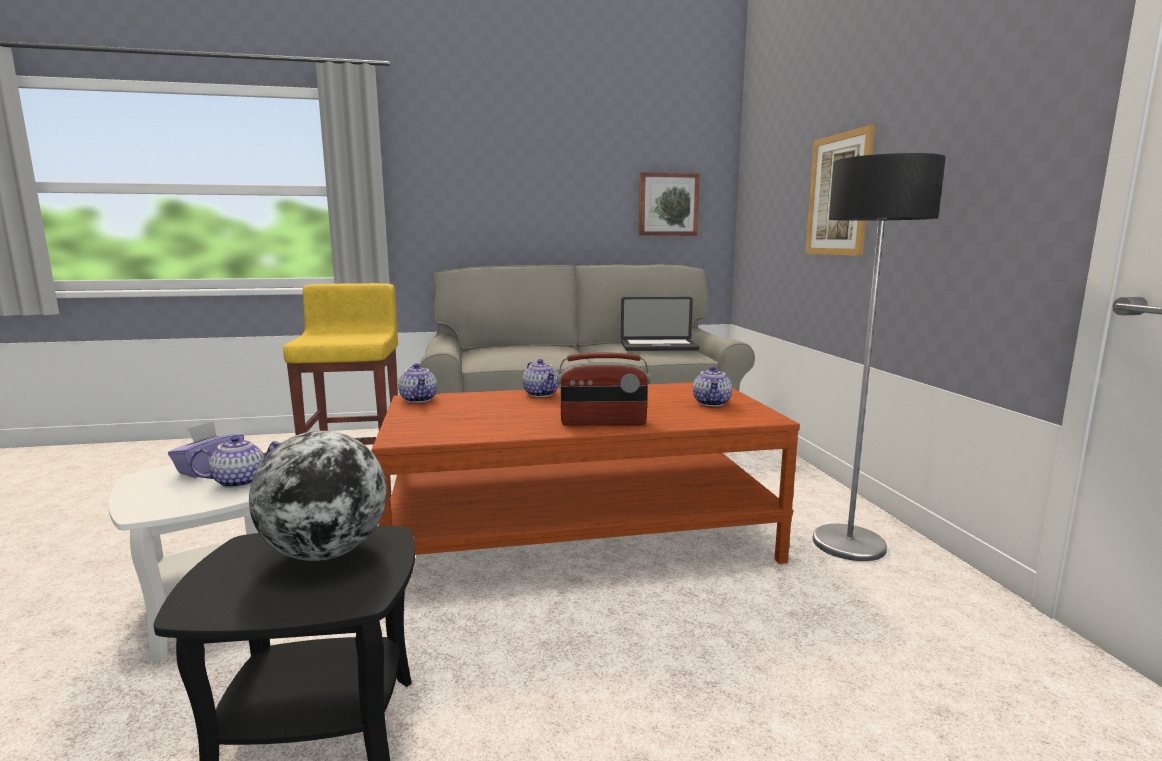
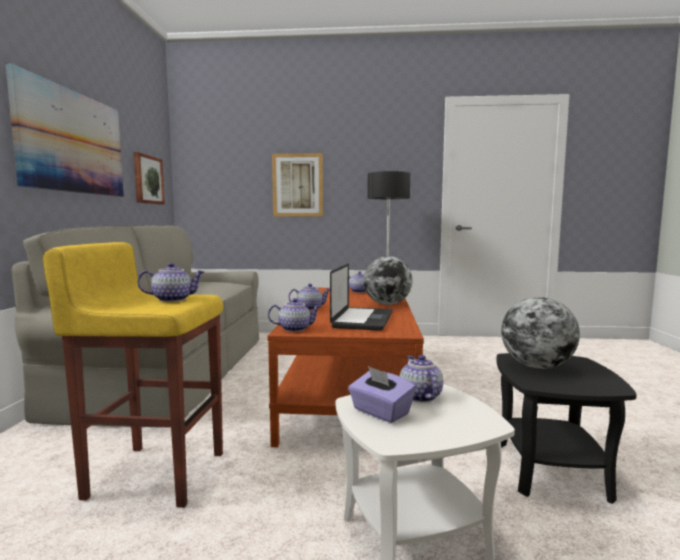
camera: 75 degrees left, 5 degrees down
radio [557,353,650,426] -> globe [364,256,412,305]
laptop [621,297,700,351] -> laptop moved to [330,263,392,331]
none -> picture [6,64,124,197]
none -> teapot [137,263,204,302]

